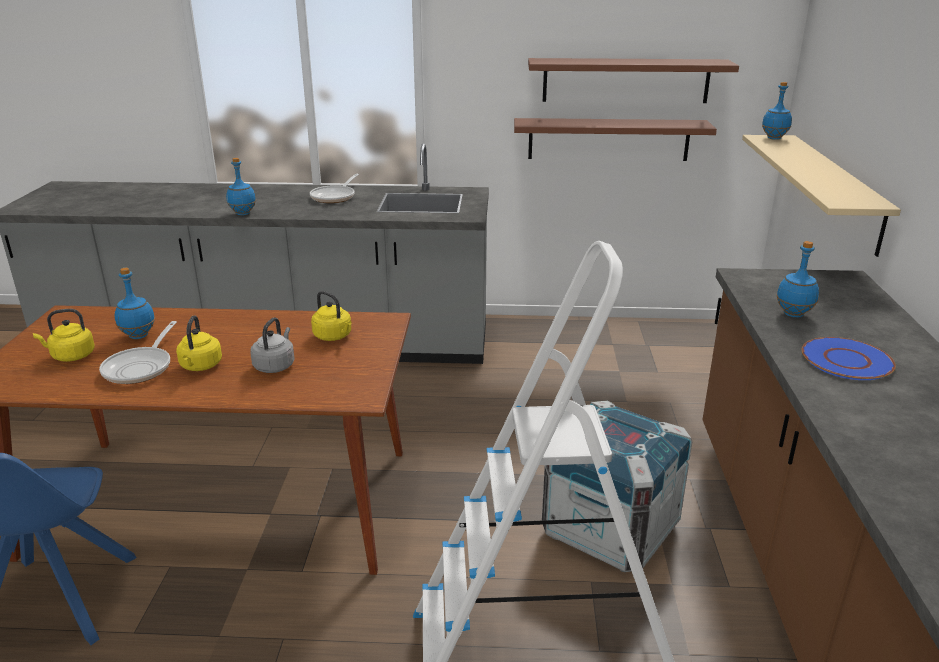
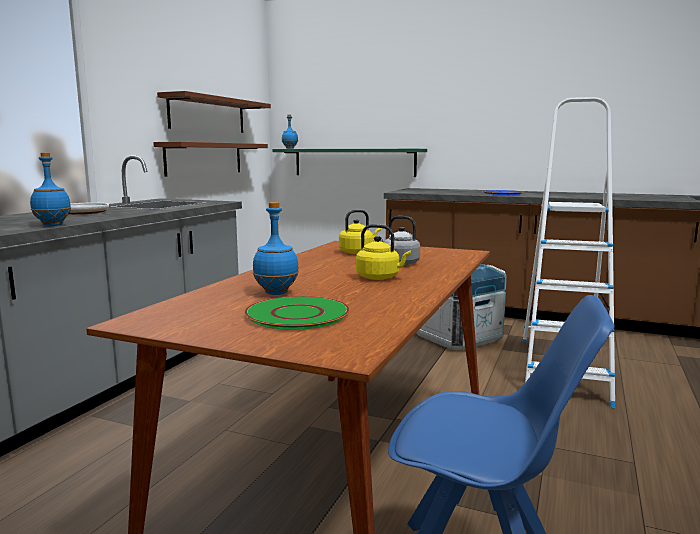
camera: 70 degrees left, 15 degrees down
yellow kettle [33,309,95,362] -> green plate [244,296,350,330]
frying pan [99,321,177,384] -> none
beige shelf [742,135,901,257] -> green shelf [273,149,427,177]
blue bottle [776,241,819,318] -> none

